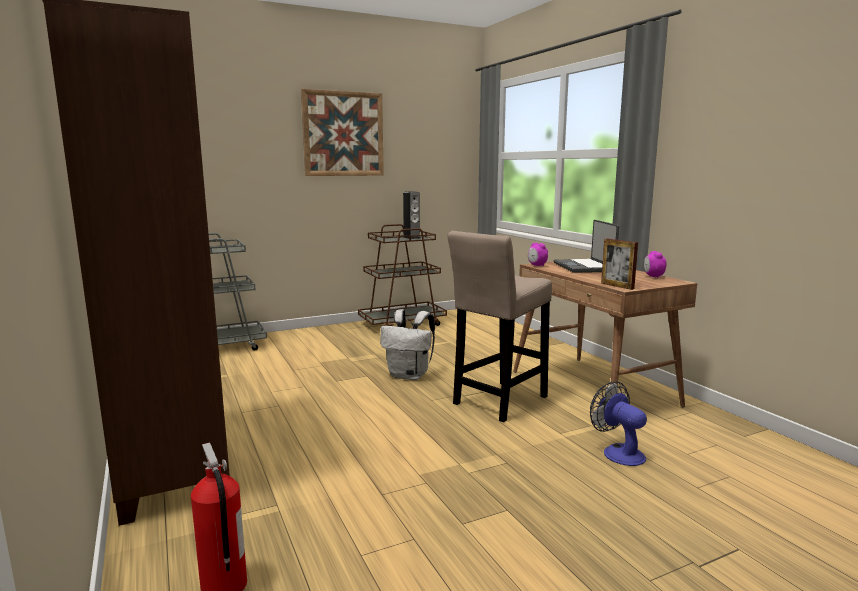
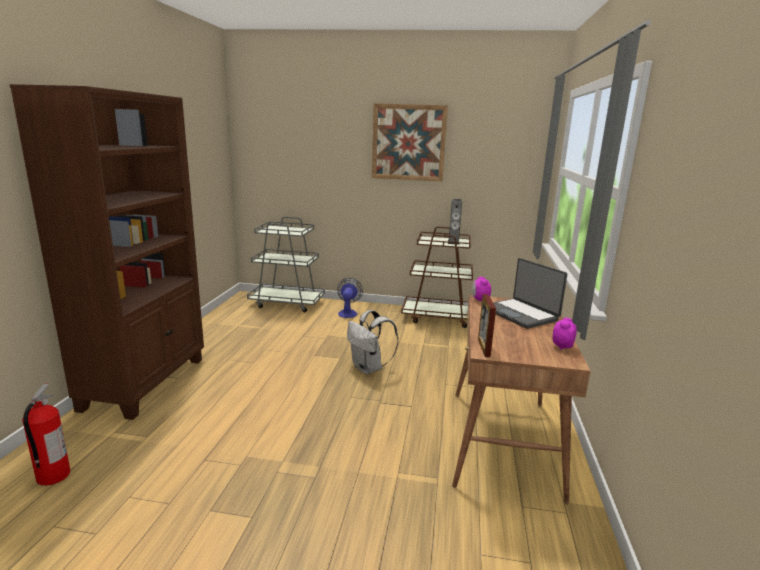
camera: 35 degrees right, 5 degrees up
beige stool [448,231,552,422] -> none
laptop [554,220,619,273] -> laptop turned 60 degrees counterclockwise [493,258,567,329]
fan [590,381,647,466] -> fan moved to [337,278,363,318]

